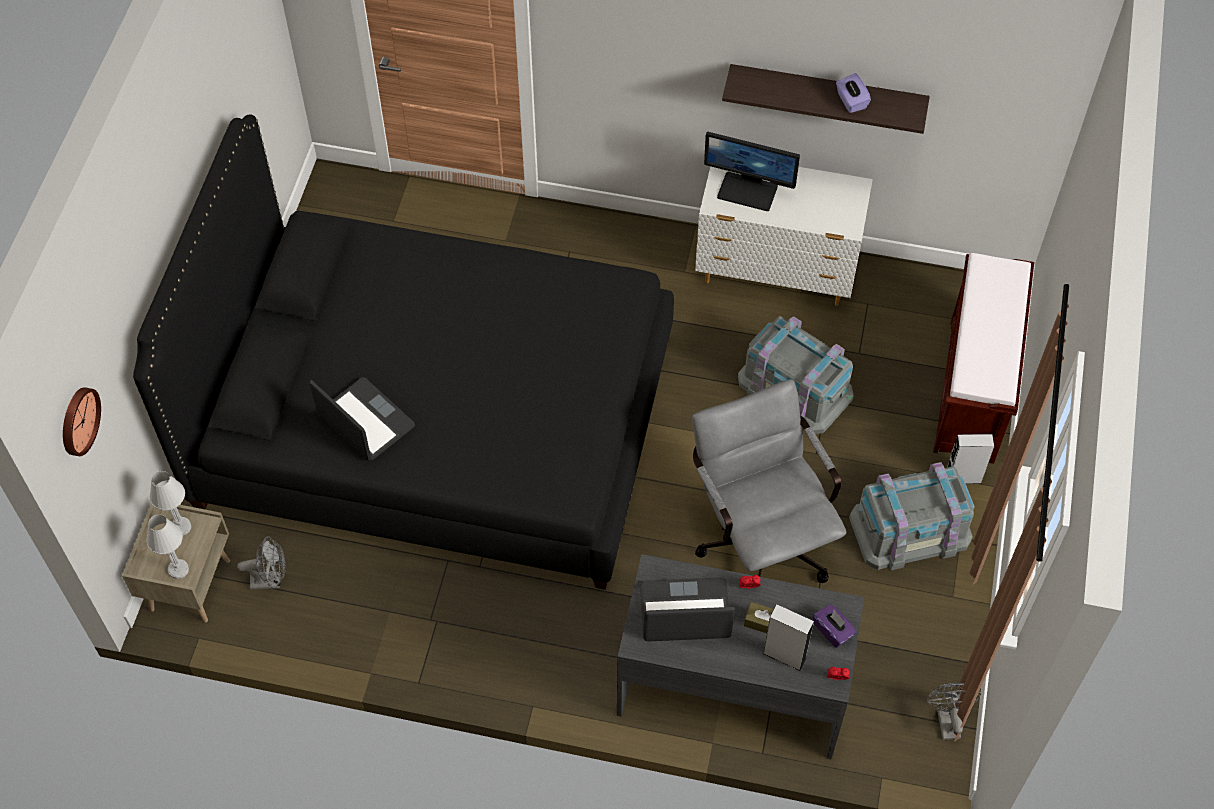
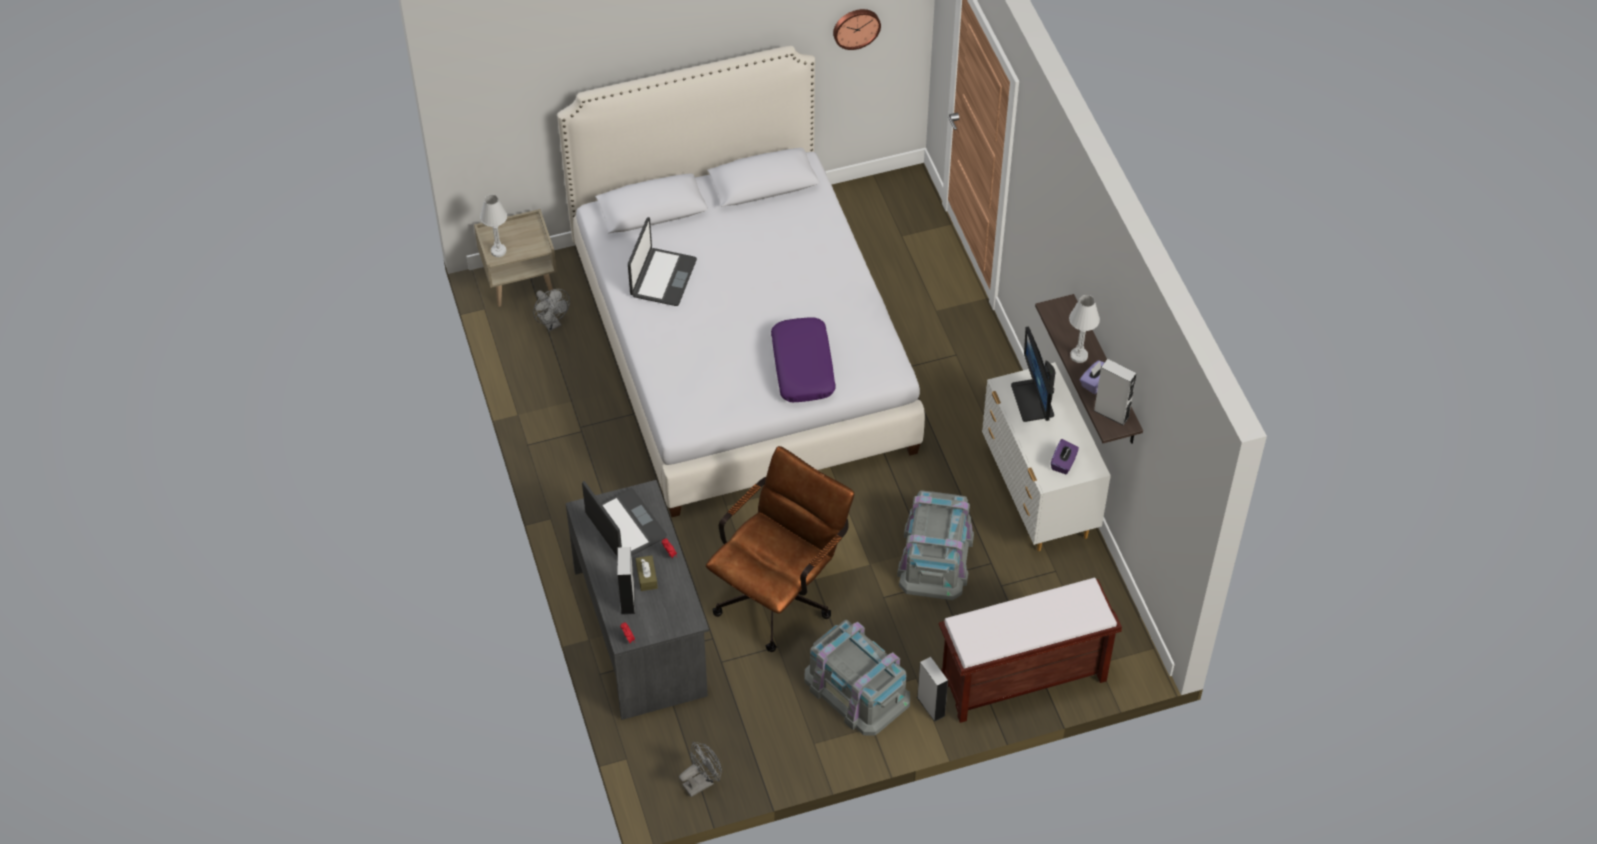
camera: 60 degrees right, 5 degrees down
wall clock [63,387,101,456] -> wall clock moved to [833,9,881,50]
black bed [133,114,674,590] -> white bed [557,45,925,517]
white table lamp [150,471,191,535] -> white table lamp moved to [1069,295,1100,363]
grey office chair [692,379,847,583] -> brown office chair [706,446,854,652]
purple tissue box [813,604,856,648] -> purple tissue box moved to [1051,439,1079,474]
none -> purple pillow [771,317,836,402]
none -> grey speaker [1093,359,1137,425]

